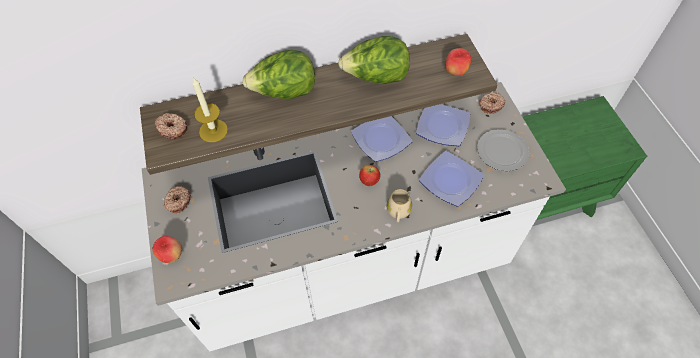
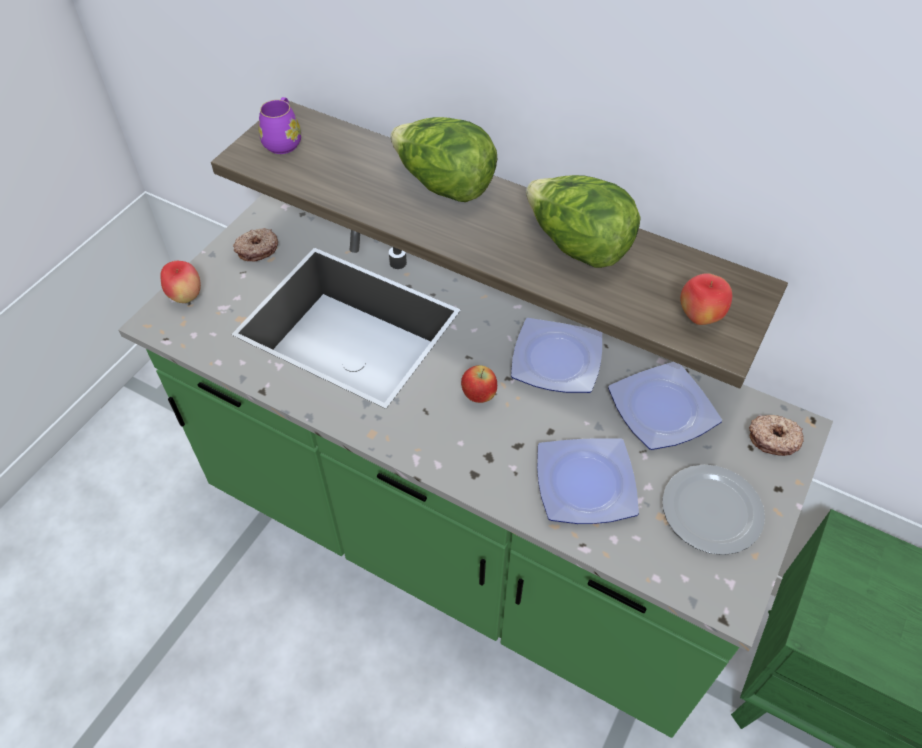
camera: 45 degrees right, 5 degrees down
white counter [142,82,566,351] -> green counter [118,194,833,738]
donut [155,113,188,139] -> purple mug [259,97,301,154]
candle [192,78,228,142] -> none
beige mug [387,189,412,222] -> none

